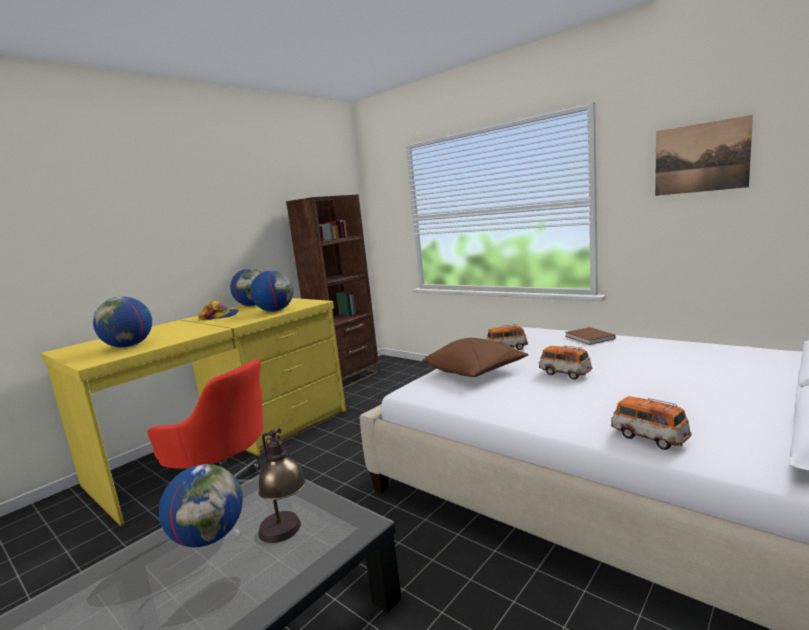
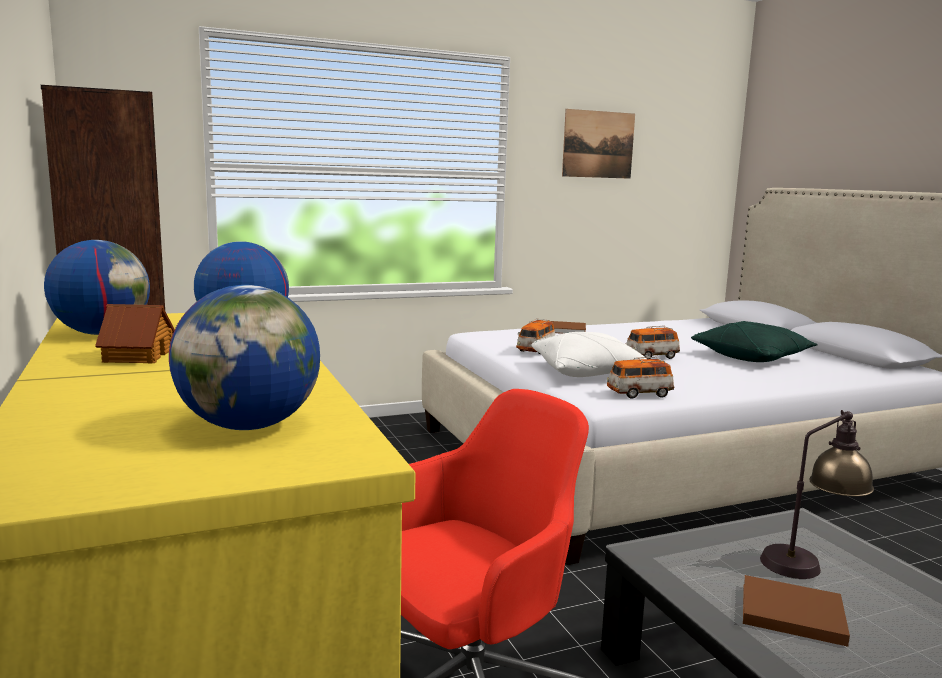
camera: 65 degrees left, 0 degrees up
globe [159,464,243,547] -> brown book [743,575,850,647]
cap [198,301,239,320] -> toy house [95,304,175,364]
brown pillow [422,338,528,377] -> white pillow [531,332,647,377]
toy car [611,396,692,450] -> toy car moved to [607,357,675,399]
none -> green pillow [691,321,818,362]

